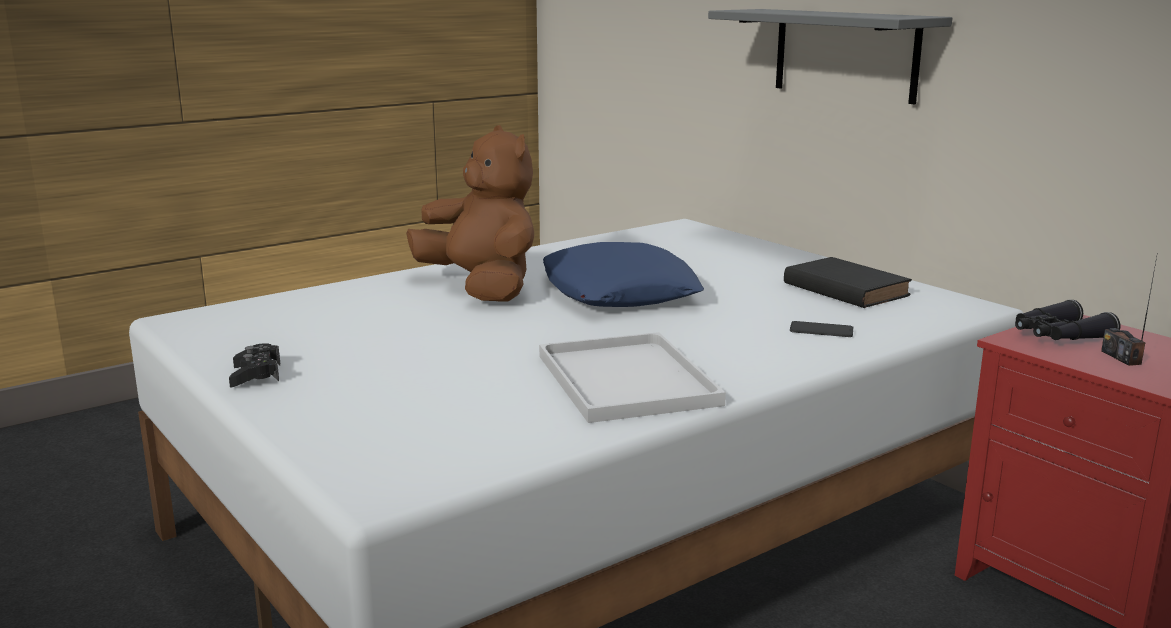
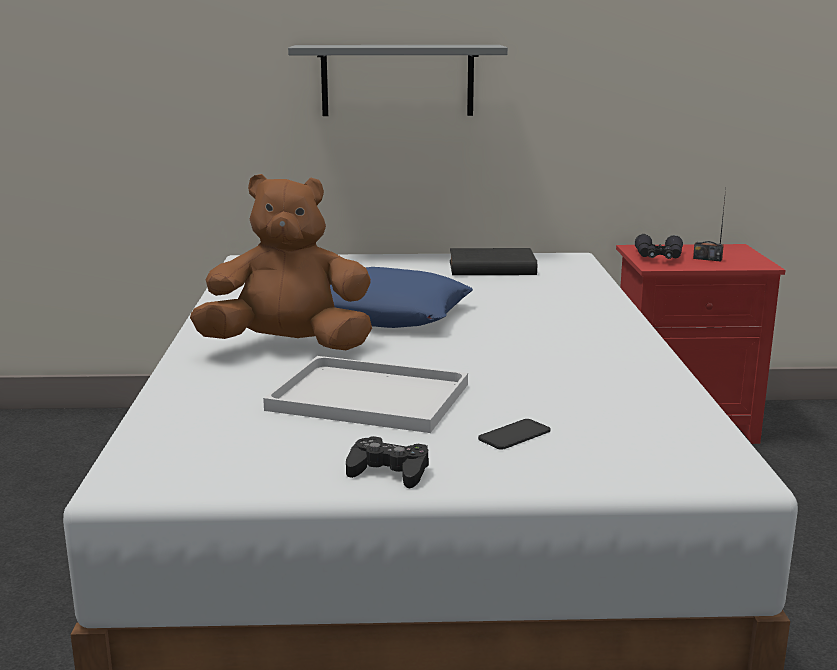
camera: 55 degrees left, 0 degrees up
white tray [539,332,726,423] -> white tray moved to [263,356,468,433]
phone [790,321,853,337] -> phone moved to [478,419,551,450]

